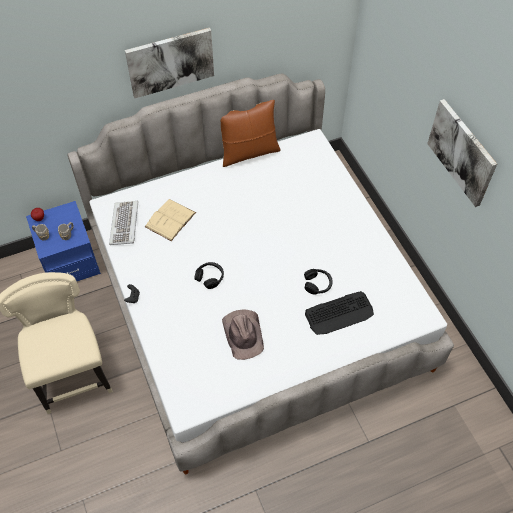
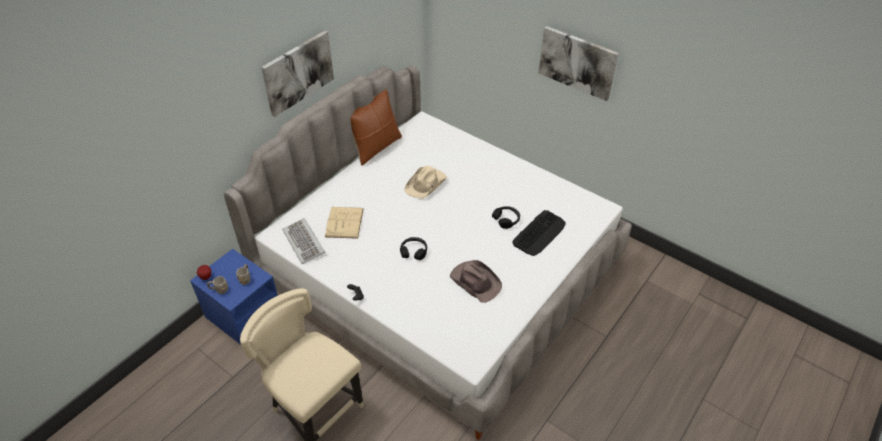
camera: 30 degrees left, 10 degrees down
none -> beige hat [404,166,447,199]

